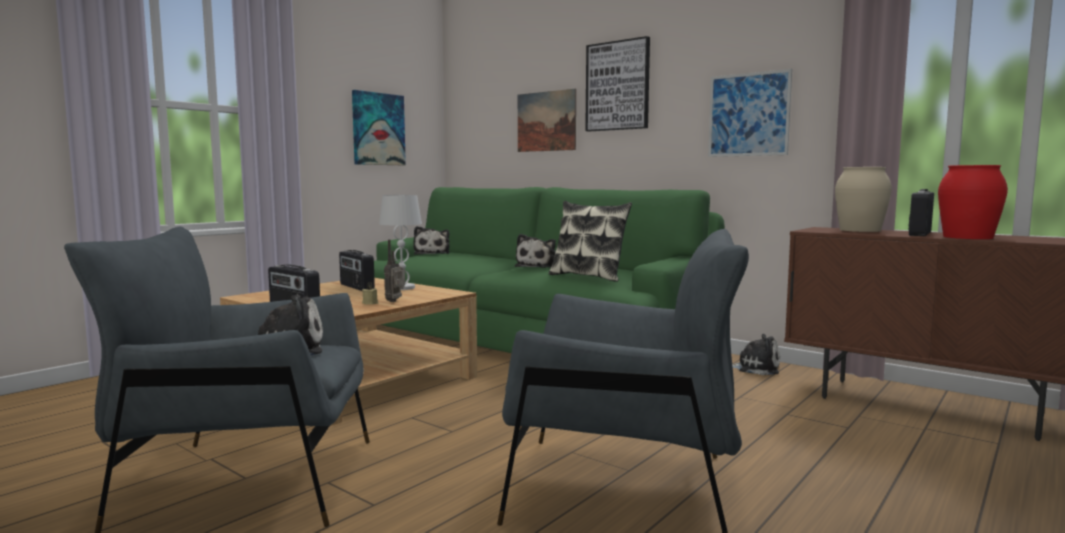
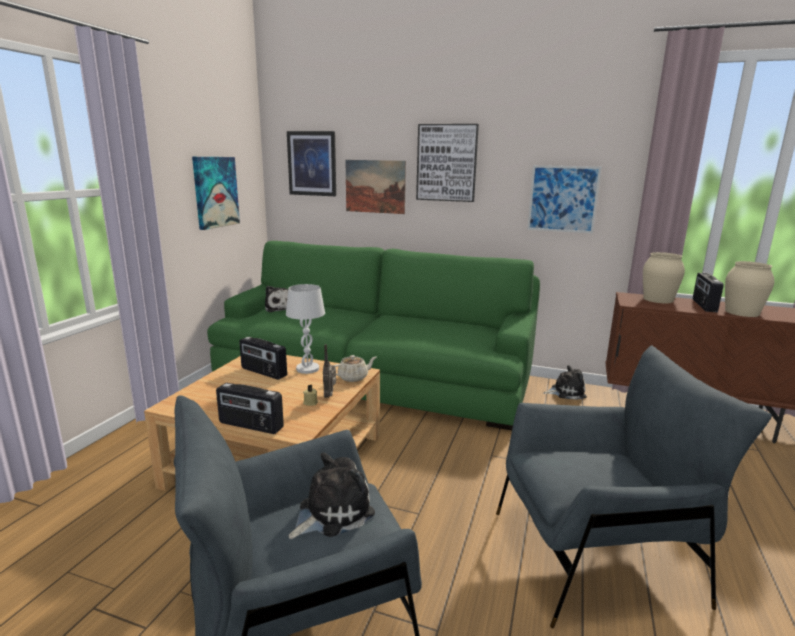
camera: 20 degrees left, 10 degrees up
plush toy [515,234,556,268] -> none
pillow [549,201,632,282] -> none
red vase [938,165,1008,239] -> beige vase [725,261,774,317]
none -> picture [287,131,336,196]
none -> beige teapot [335,355,376,382]

